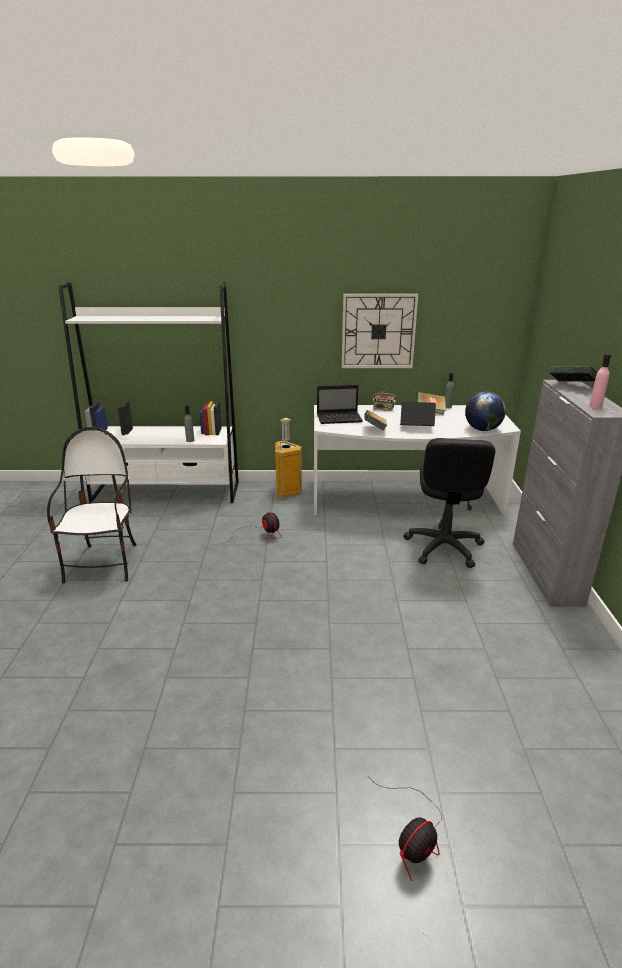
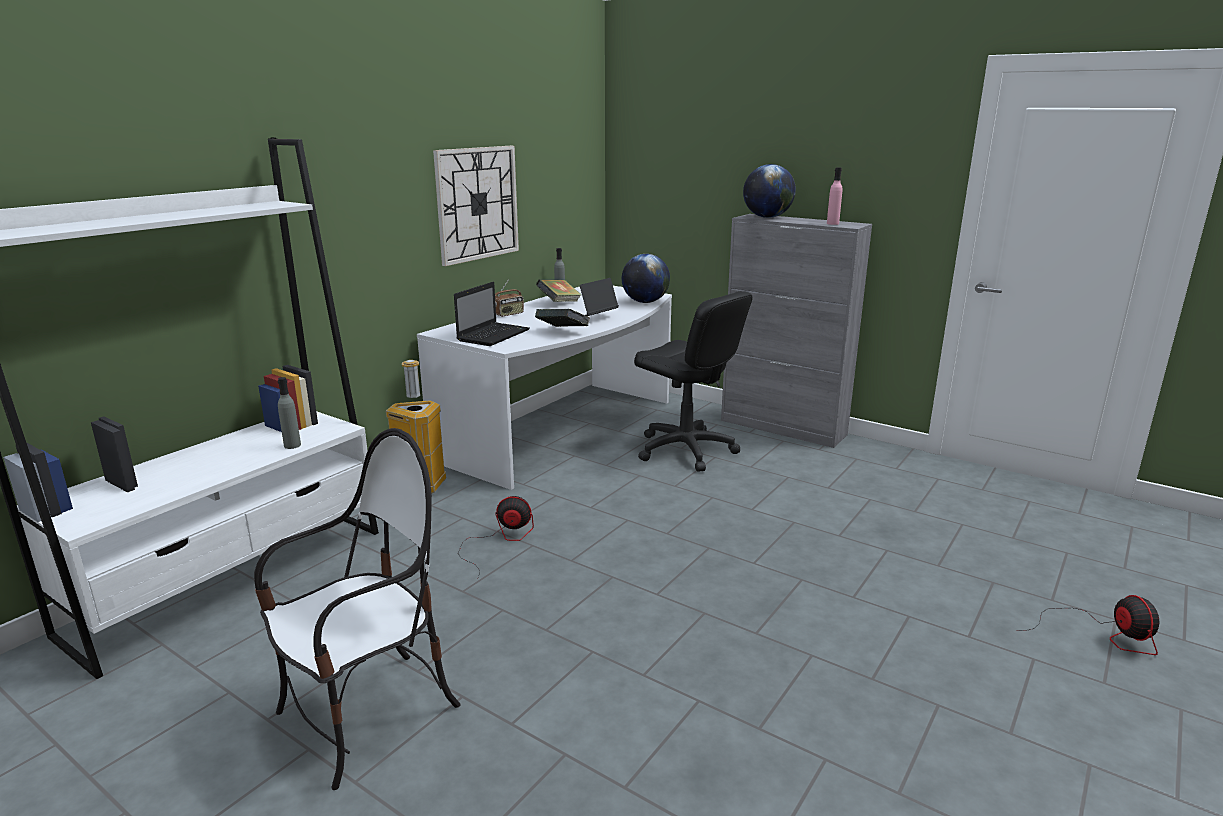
camera: 55 degrees left, 5 degrees down
chair [47,427,136,584] -> chair turned 105 degrees clockwise [254,428,461,790]
book [550,366,597,382] -> globe [743,164,796,218]

